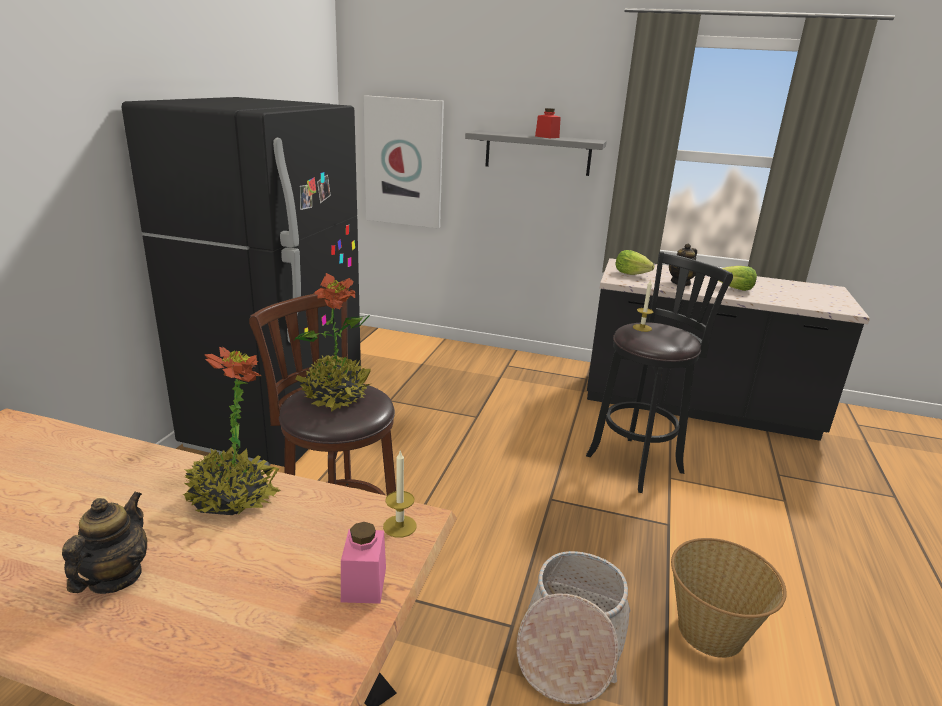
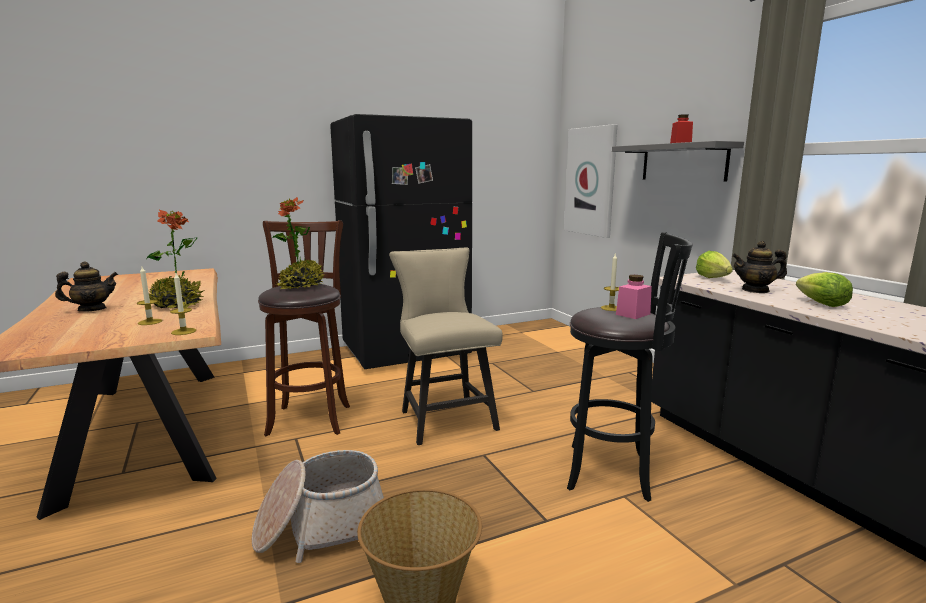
camera: 50 degrees right, 10 degrees down
pink jar [341,522,386,604] -> pink jar moved to [616,275,652,319]
none -> candle [137,267,162,325]
none -> beige chair [389,247,503,445]

